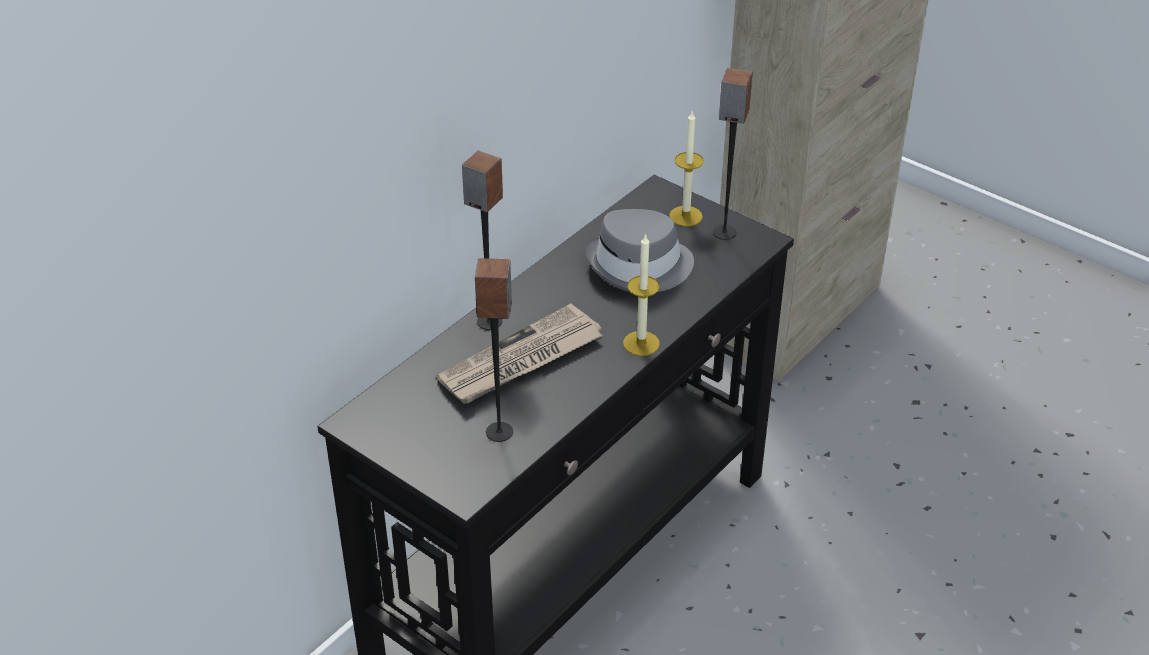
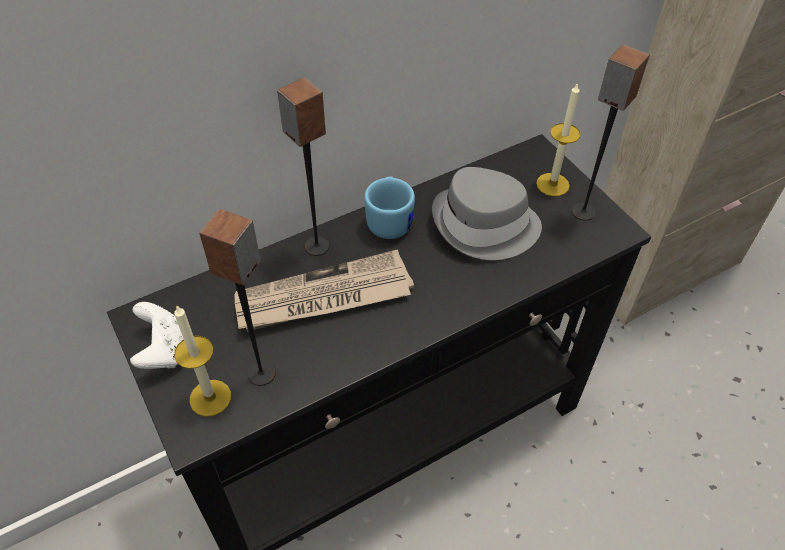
camera: 20 degrees right, 10 degrees up
candle [623,234,660,356] -> candle moved to [174,306,231,417]
none -> white game controller [130,302,183,369]
none -> blue mug [364,176,415,239]

